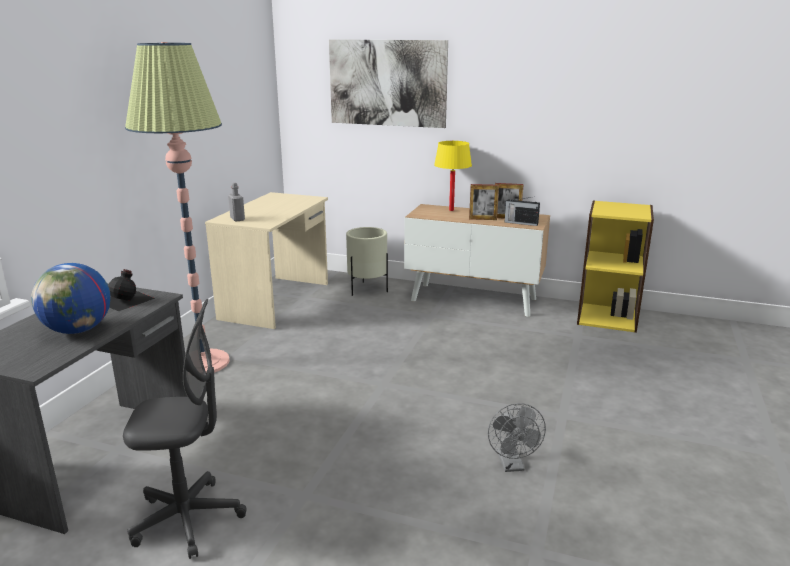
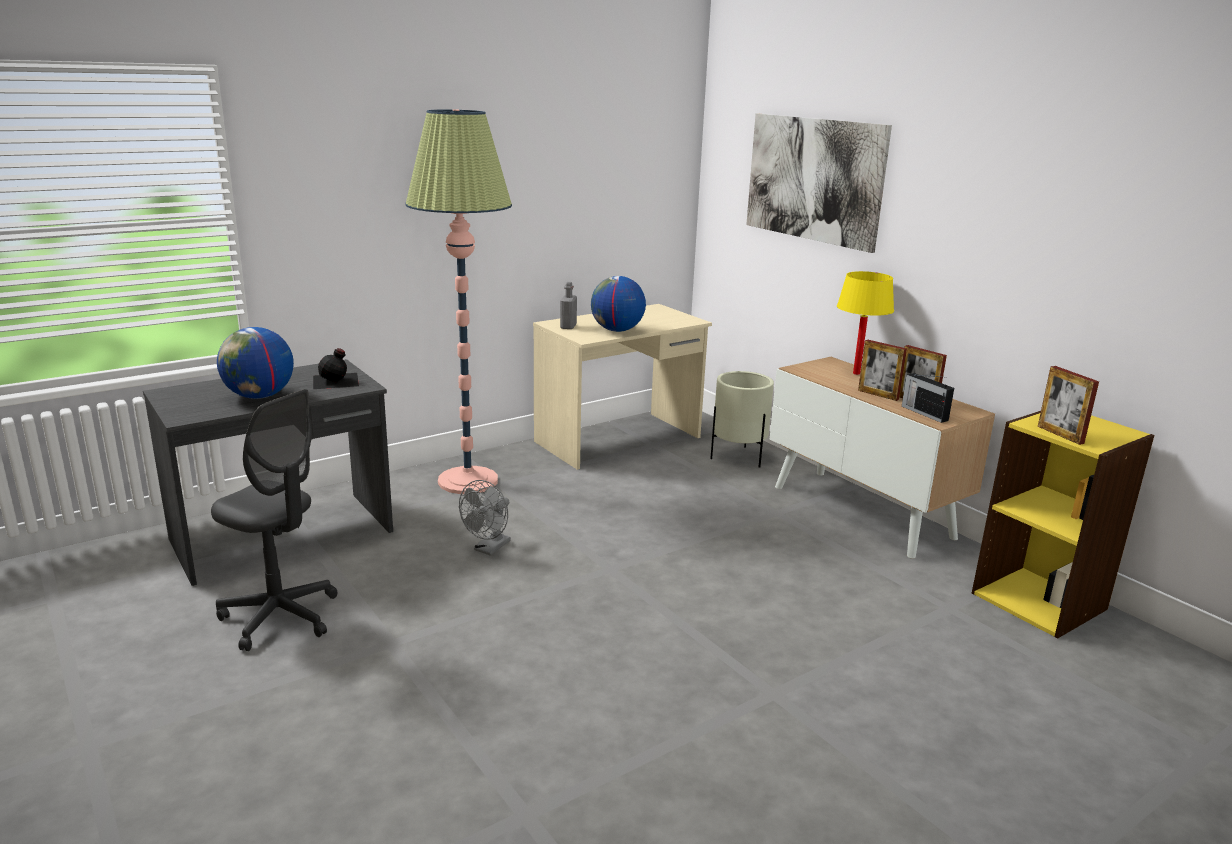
camera: 35 degrees right, 0 degrees up
grey fan [488,403,546,472] -> grey fan moved to [459,480,511,555]
none -> globe [591,276,646,332]
none -> picture frame [1038,366,1099,445]

